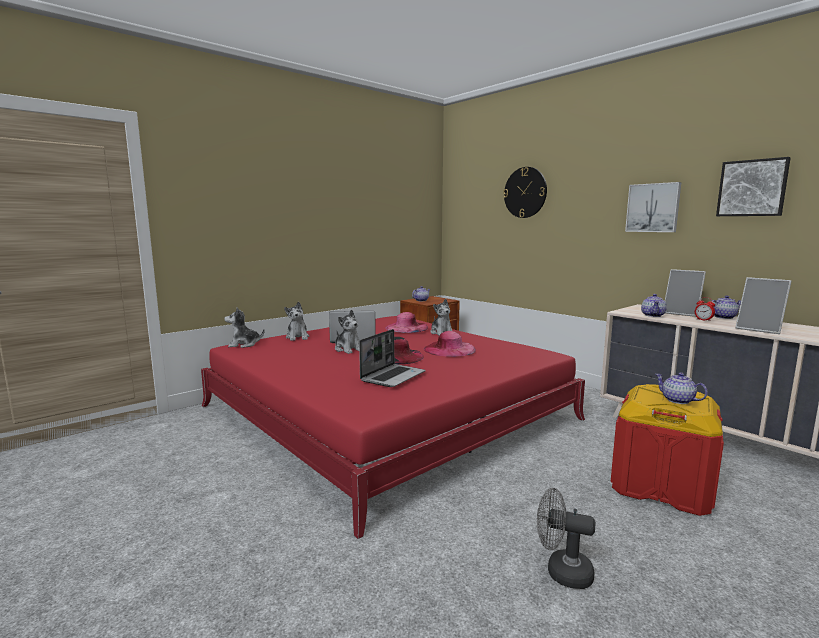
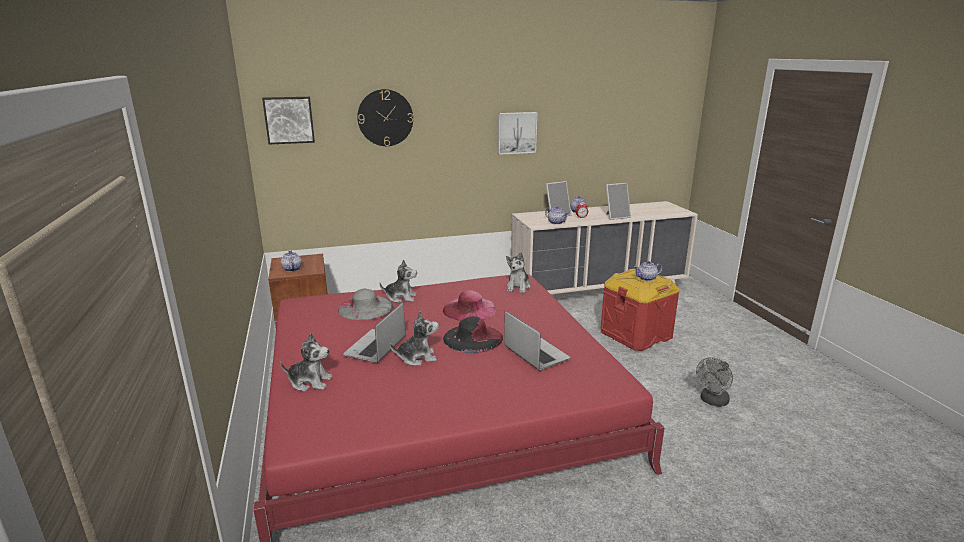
camera: 65 degrees left, 10 degrees up
plush toy [224,307,265,348] -> plush toy moved to [506,252,531,293]
pink hat [385,312,428,333] -> grey hat [338,289,393,320]
picture [716,157,791,216] -> picture moved to [262,97,315,145]

